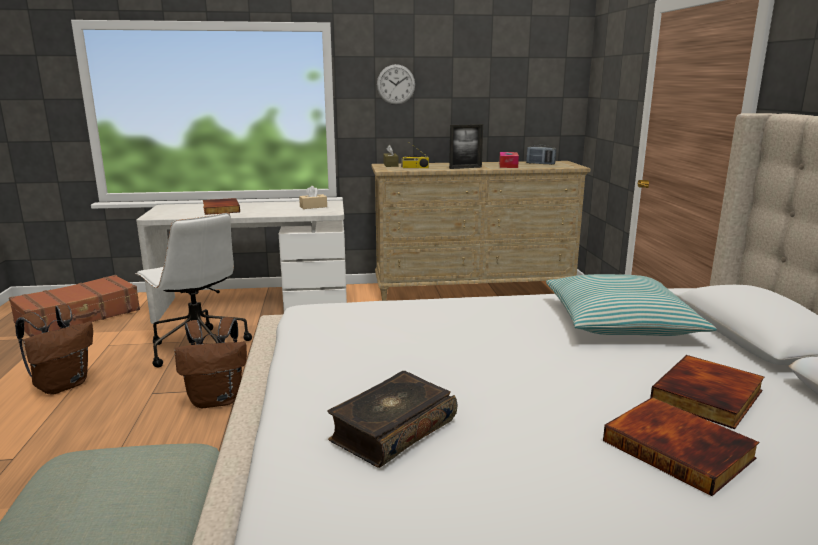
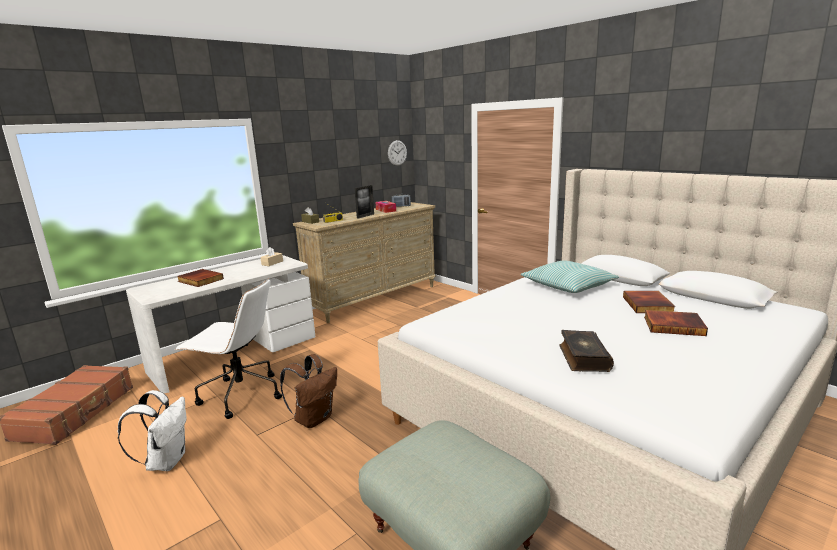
camera: 35 degrees left, 0 degrees up
brown backpack [15,305,93,395] -> white backpack [118,390,187,471]
wall clock [377,64,415,105] -> wall clock moved to [388,140,407,166]

